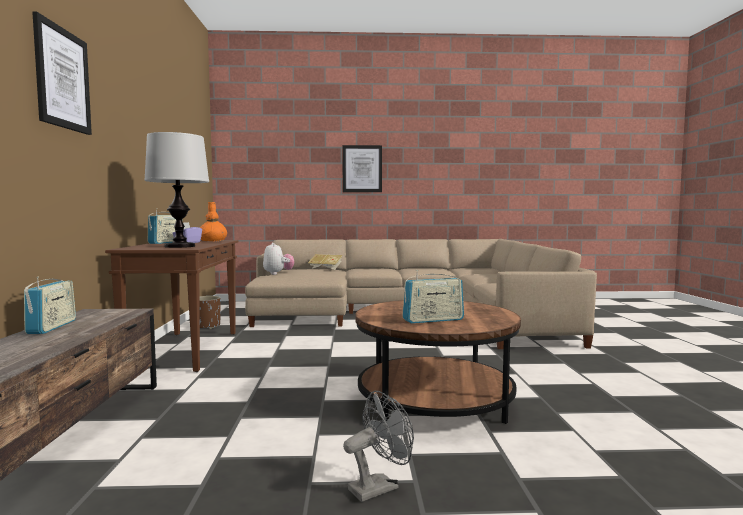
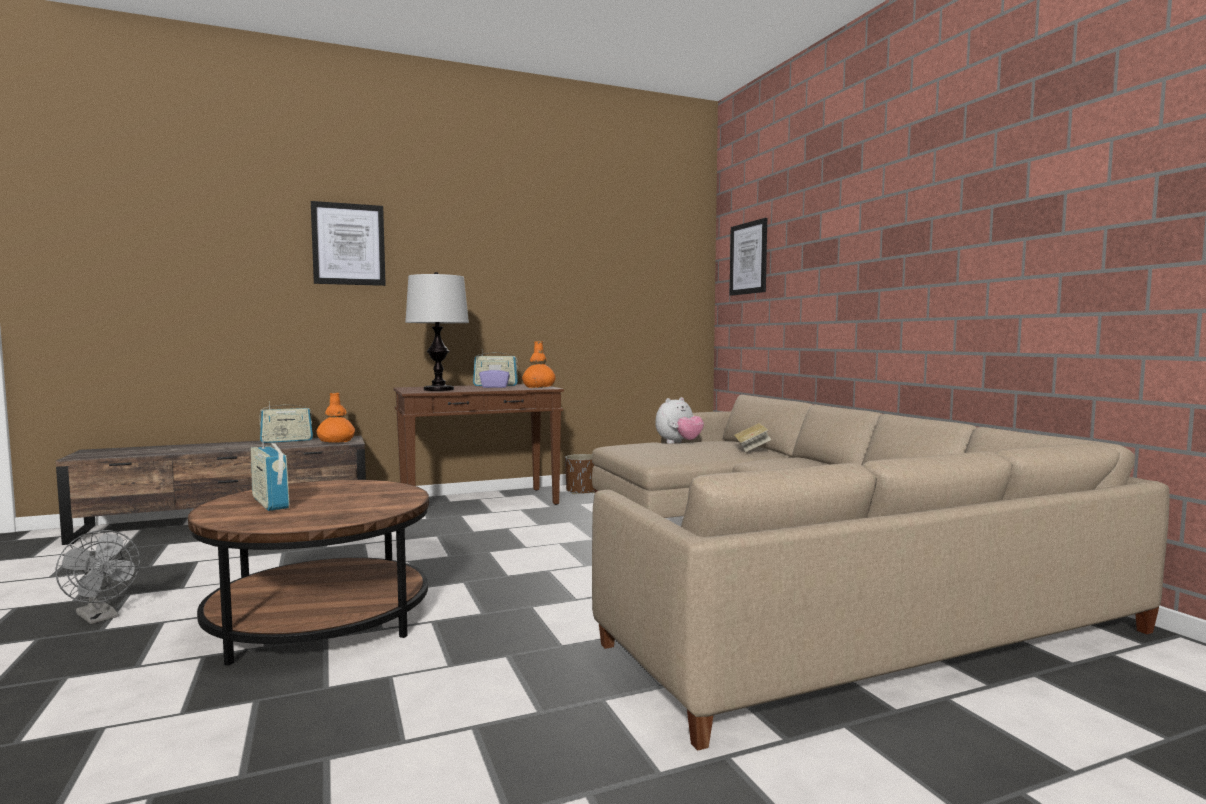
camera: 70 degrees right, 0 degrees up
picture [342,145,382,192] -> picture moved to [730,218,767,296]
none -> orange vase [317,393,355,443]

